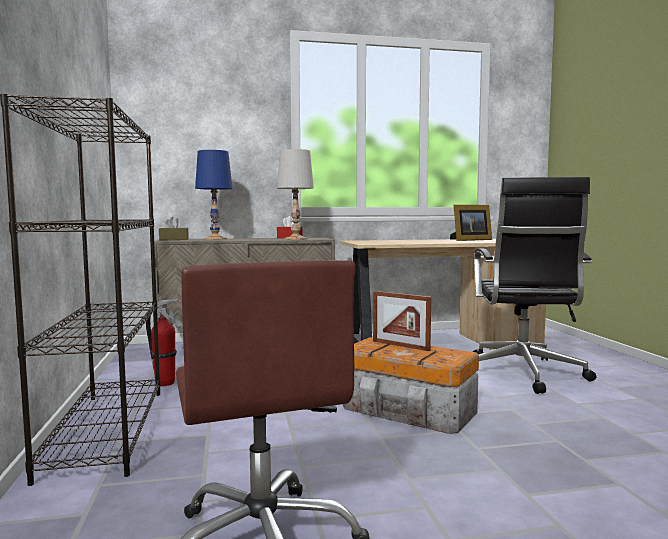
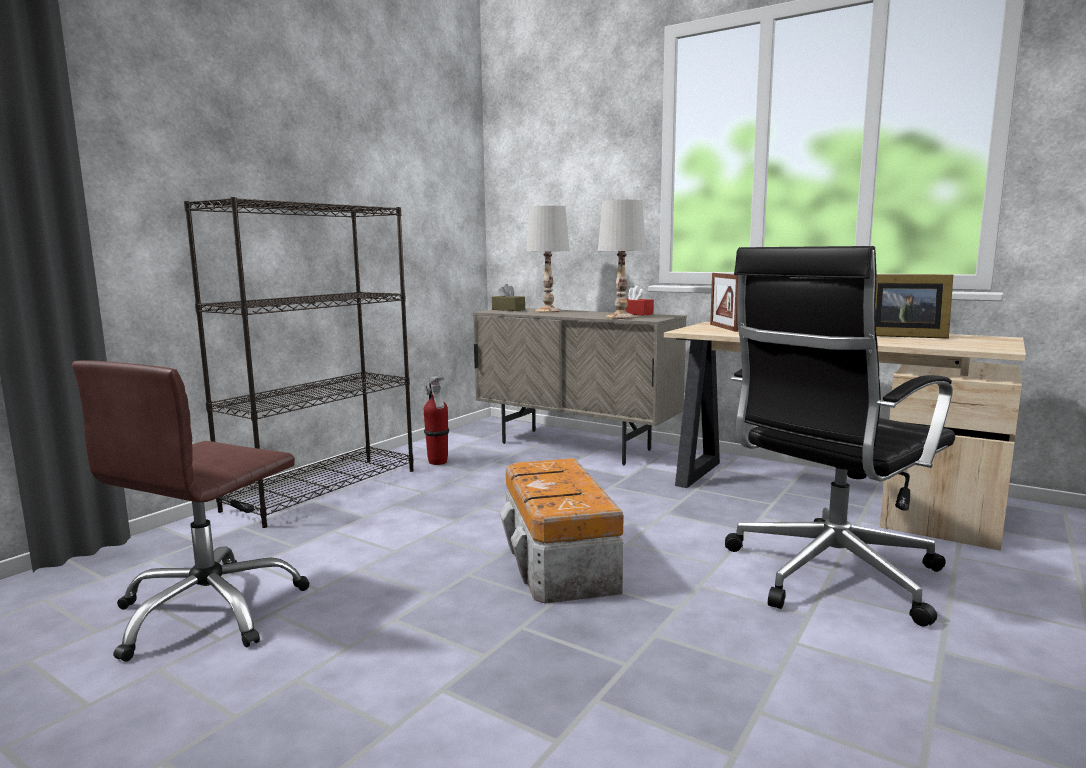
camera: 45 degrees right, 5 degrees up
blue table lamp [195,150,233,240] -> white table lamp [526,206,569,313]
picture frame [373,291,431,351] -> picture frame moved to [710,273,738,332]

